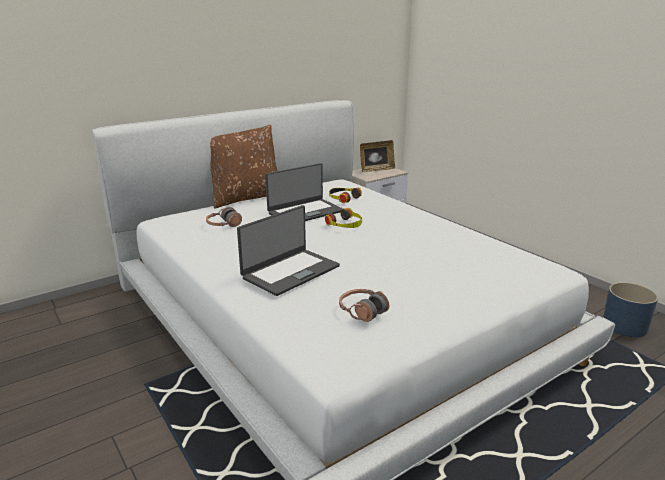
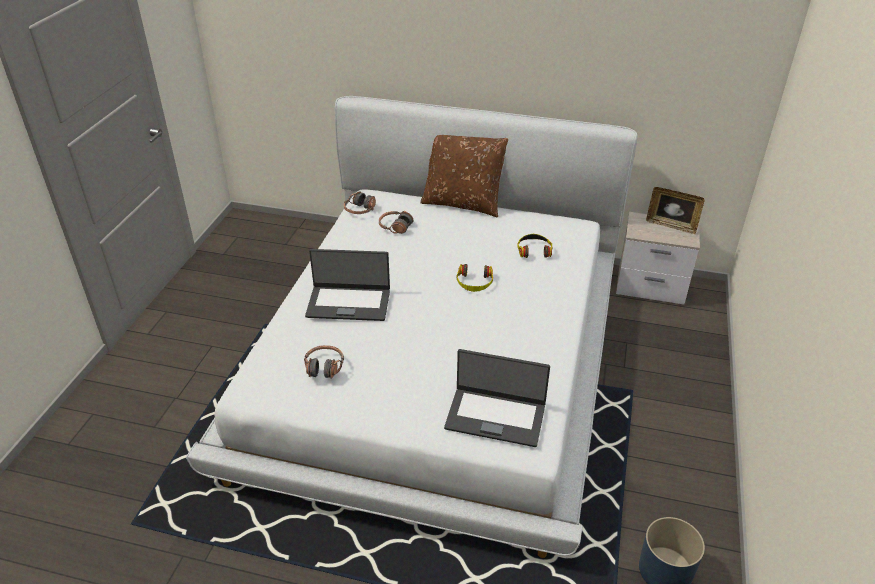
camera: 50 degrees right, 15 degrees up
laptop [265,163,343,221] -> laptop moved to [444,349,550,447]
none -> headphones [344,191,376,214]

